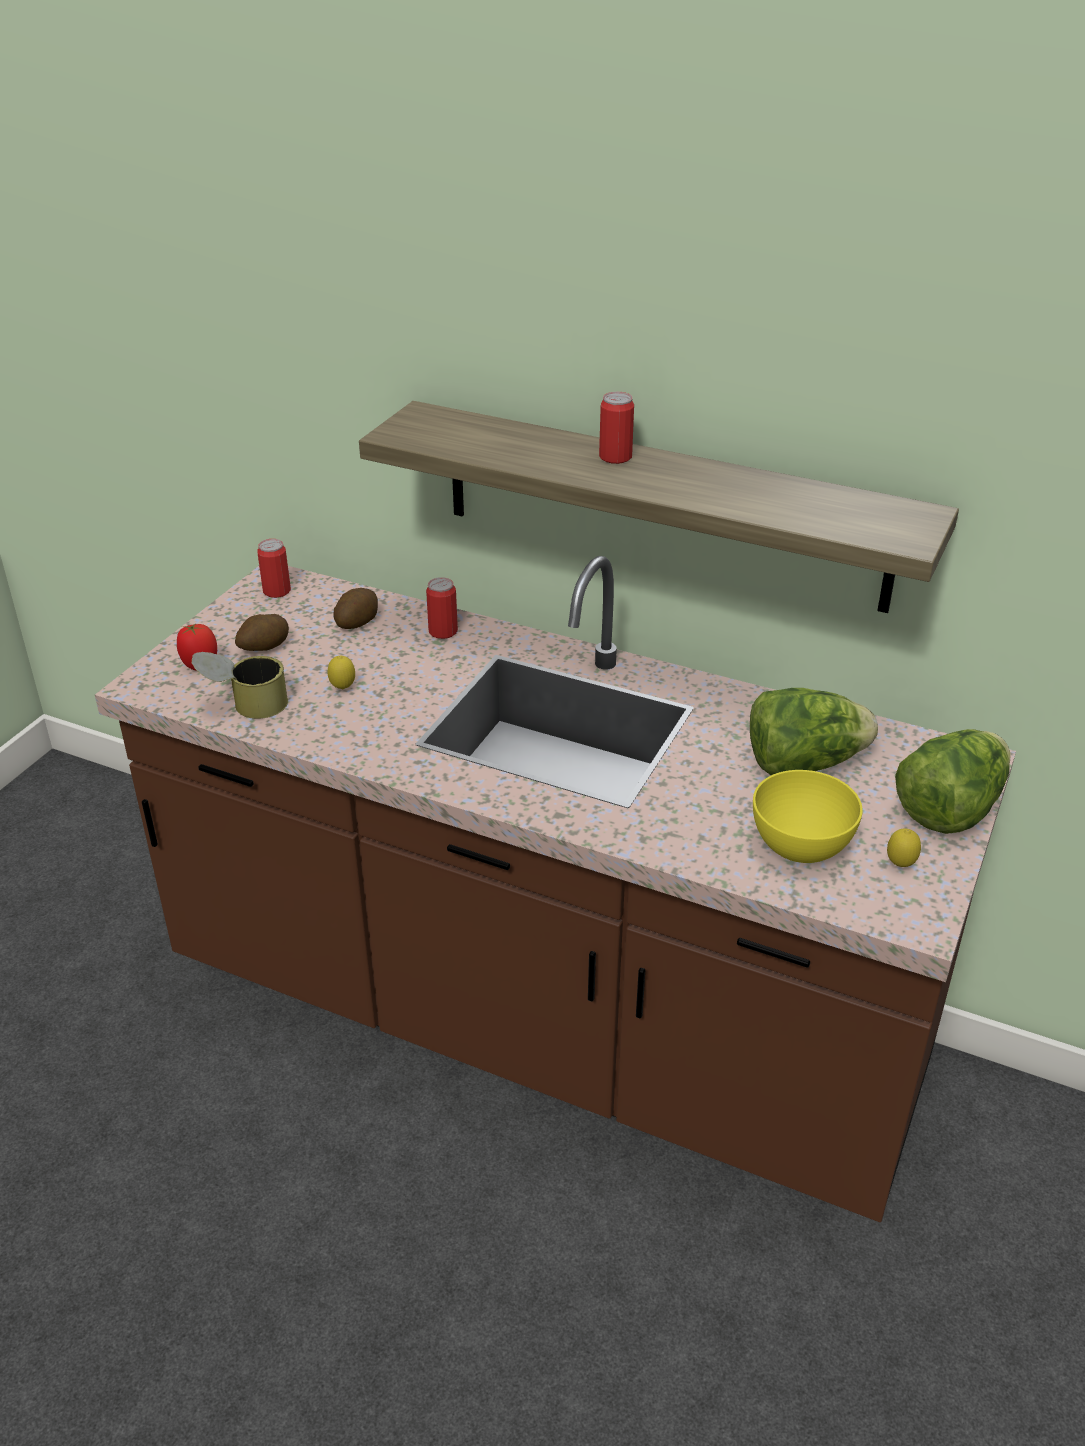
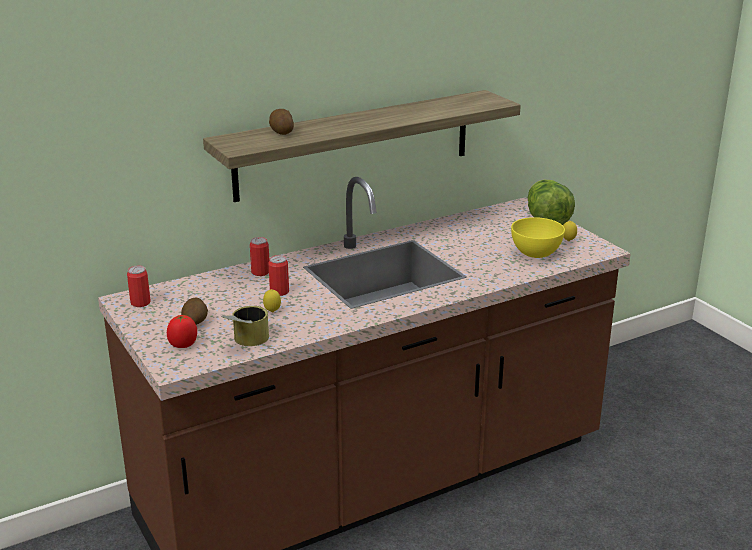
camera: 55 degrees left, 10 degrees down
potato [333,588,378,629] -> potato moved to [269,109,294,135]
can [599,392,634,464] -> can moved to [269,255,289,296]
lettuce [750,688,878,775] -> none

